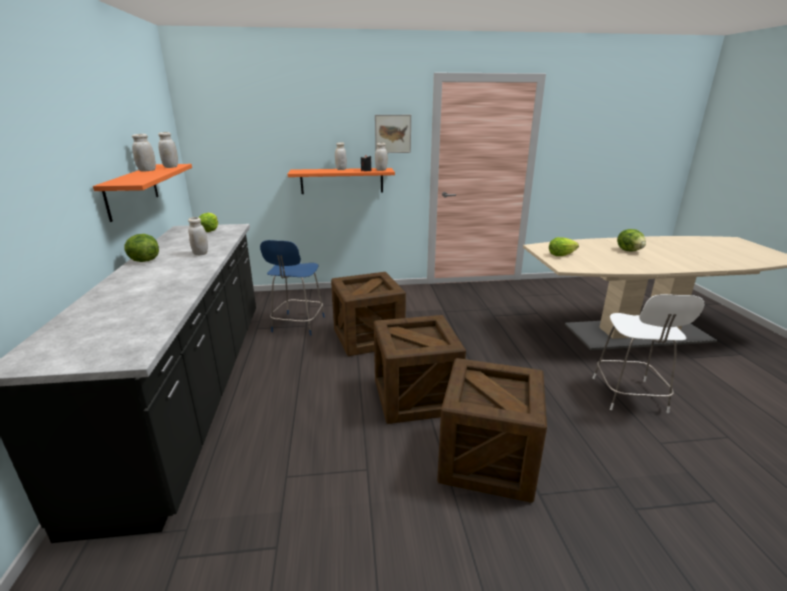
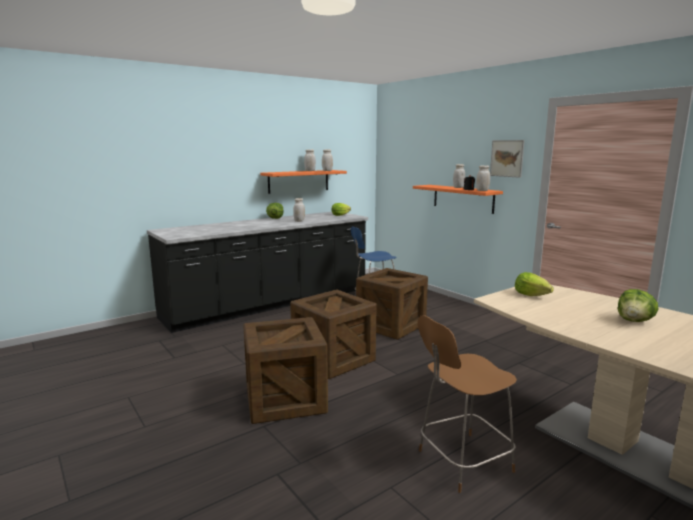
camera: 60 degrees right, 10 degrees down
white chair [593,294,704,413] -> brown chair [418,315,517,493]

